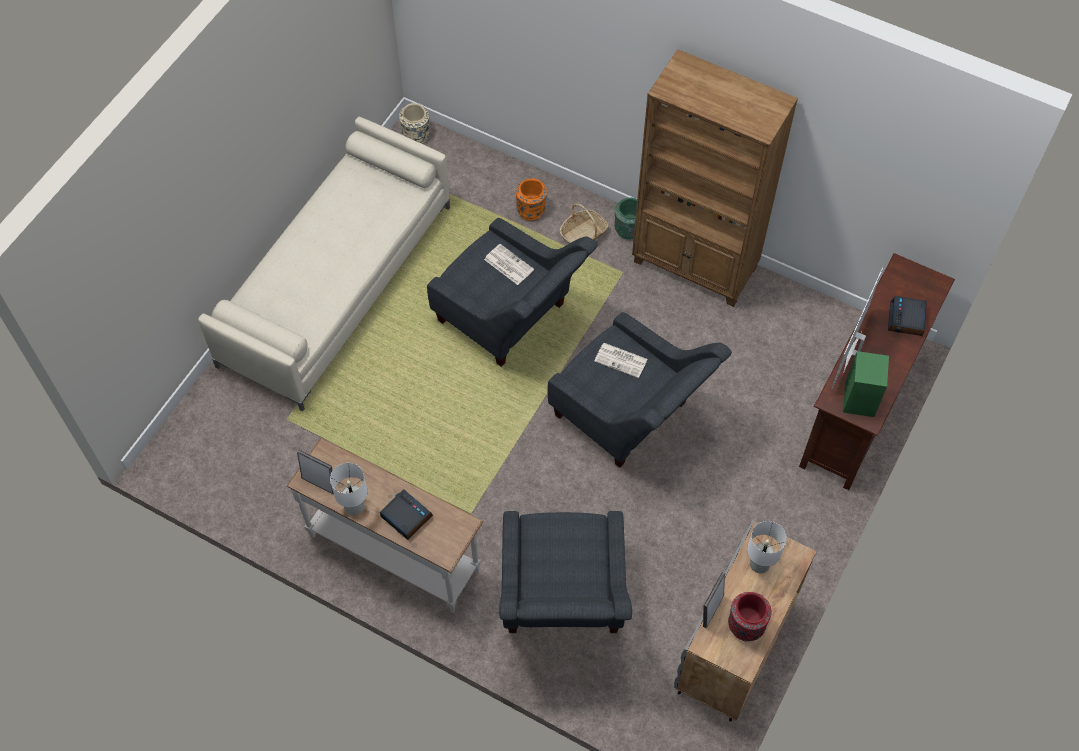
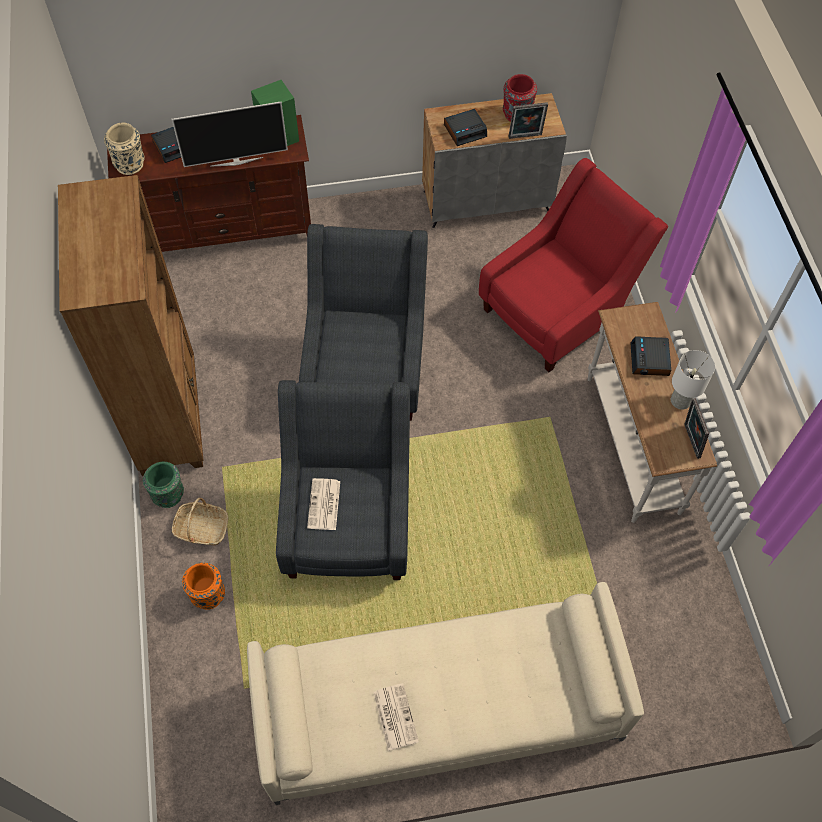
camera: 130 degrees left, 0 degrees up
beige vase [399,103,430,144] -> beige vase moved to [104,123,145,175]
grey armchair [499,511,632,633] -> red armchair [479,158,668,372]
newspaper [594,343,648,378] -> newspaper moved to [373,683,419,751]
white table lamp [747,521,787,573] -> alarm clock [444,109,487,146]

